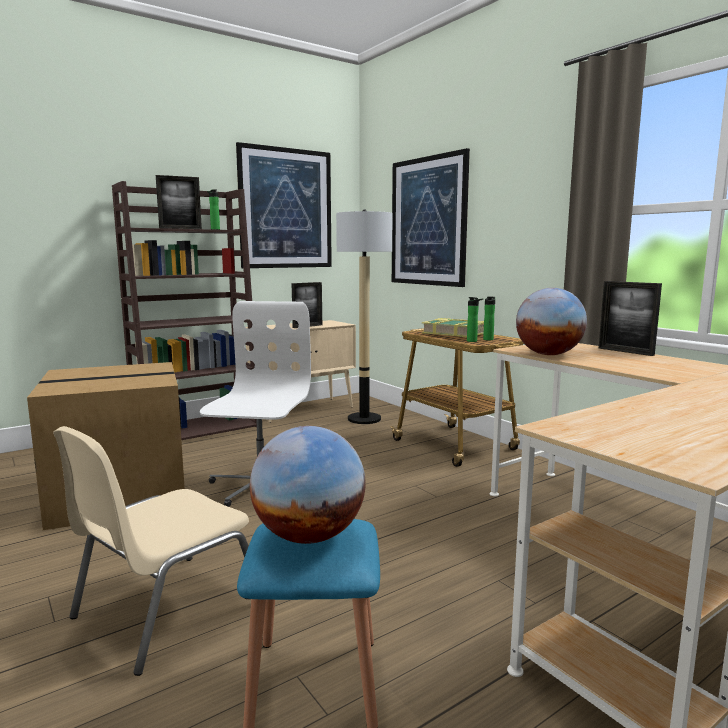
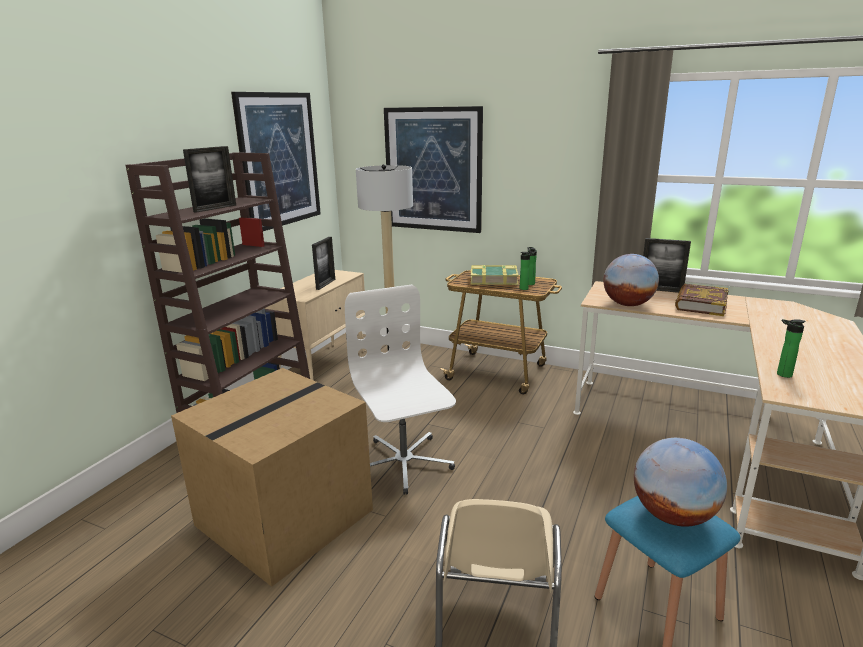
camera: 30 degrees left, 10 degrees up
bottle [207,189,220,230] -> bottle moved to [777,319,806,378]
none -> book [675,284,728,316]

